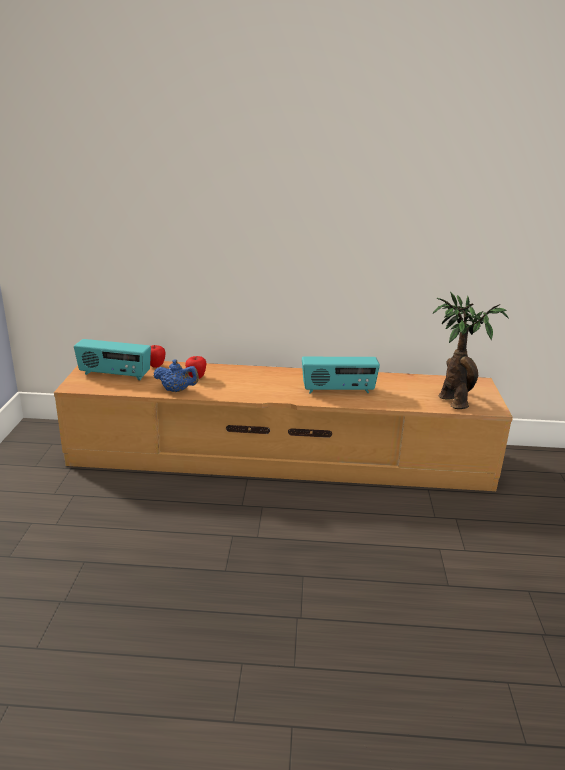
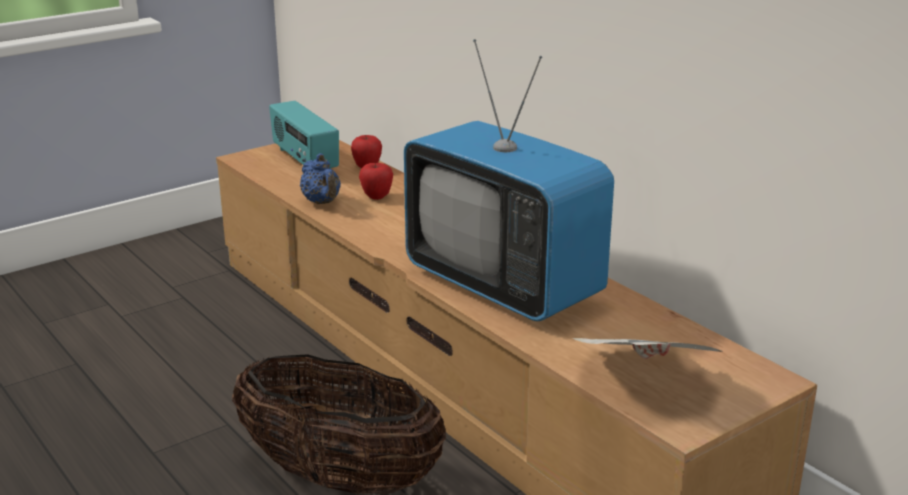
camera: 50 degrees right, 0 degrees up
radio [302,357,380,393] -> television [404,39,614,321]
potted plant [432,292,509,409] -> newspaper [573,338,723,359]
none -> basket [232,354,446,494]

